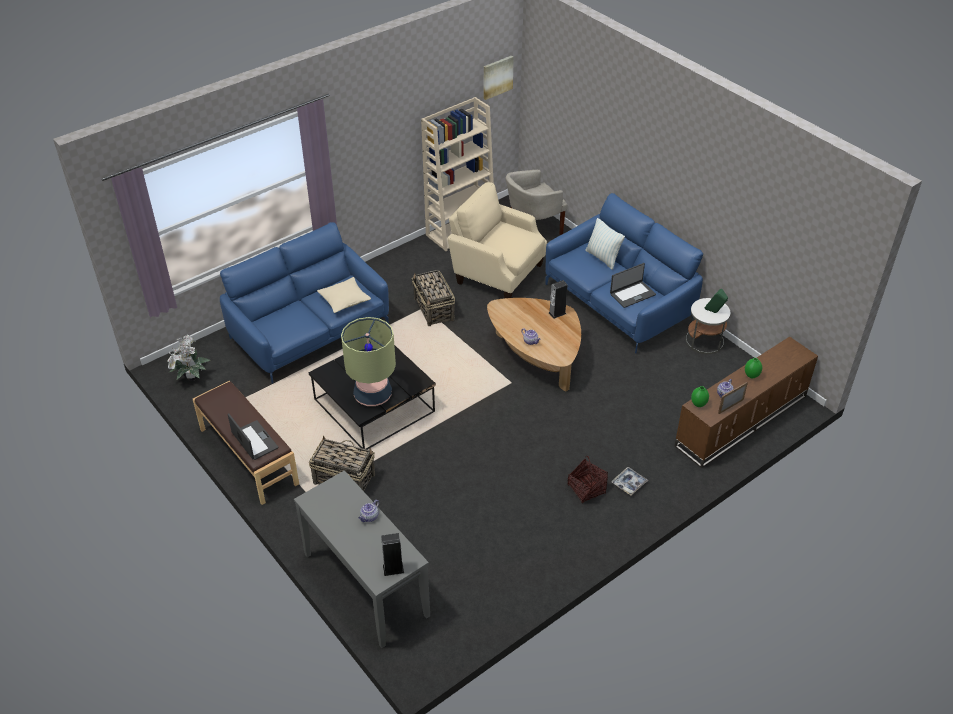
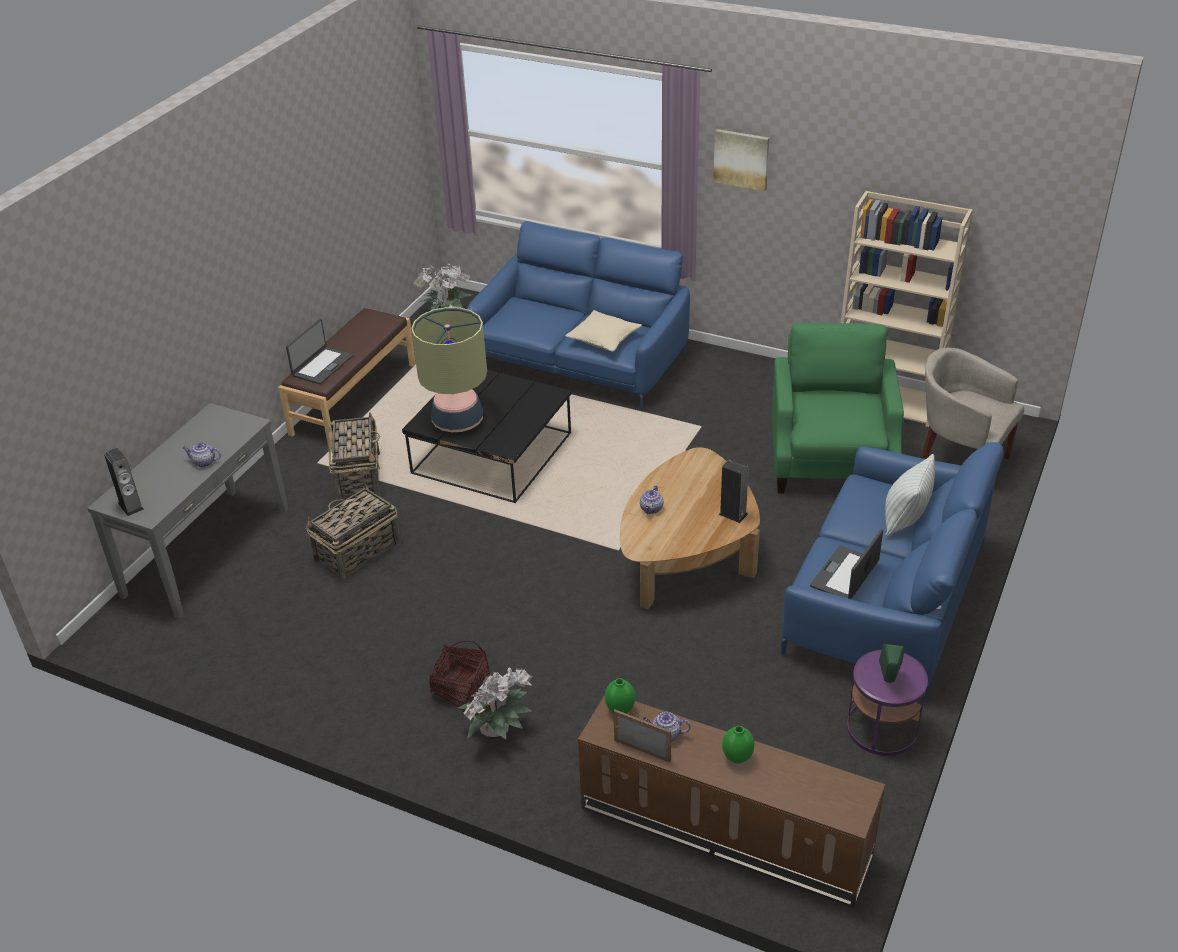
camera: 65 degrees right, 5 degrees down
basket [412,270,455,326] -> basket moved to [306,483,401,581]
beige armchair [448,182,547,298] -> green armchair [772,323,904,494]
picture [484,56,514,100] -> picture moved to [713,129,769,191]
laptop [610,263,656,308] -> laptop turned 90 degrees clockwise [810,529,883,599]
tray [611,467,648,495] -> potted plant [458,667,533,739]
white side table [686,298,730,354] -> purple side table [847,650,928,756]

